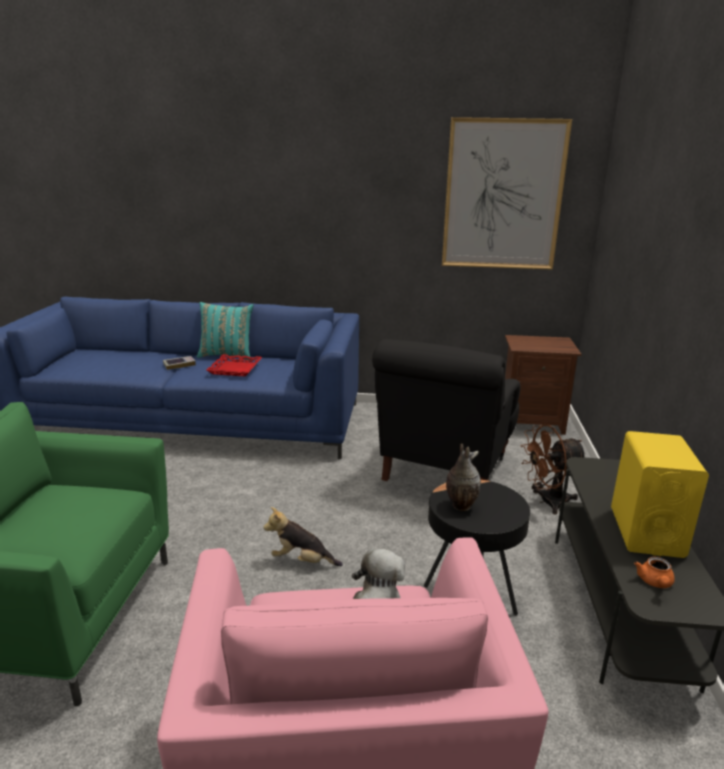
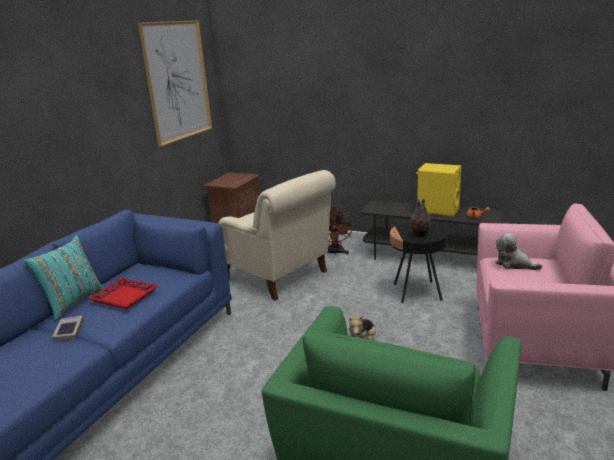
camera: 70 degrees left, 0 degrees up
black armchair [372,339,521,481] -> beige armchair [218,170,336,301]

